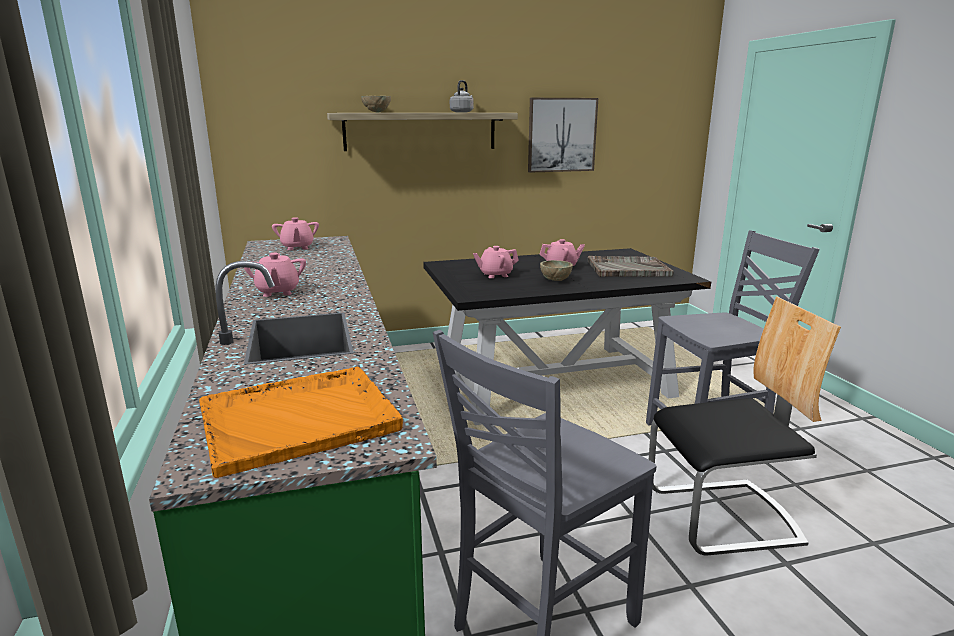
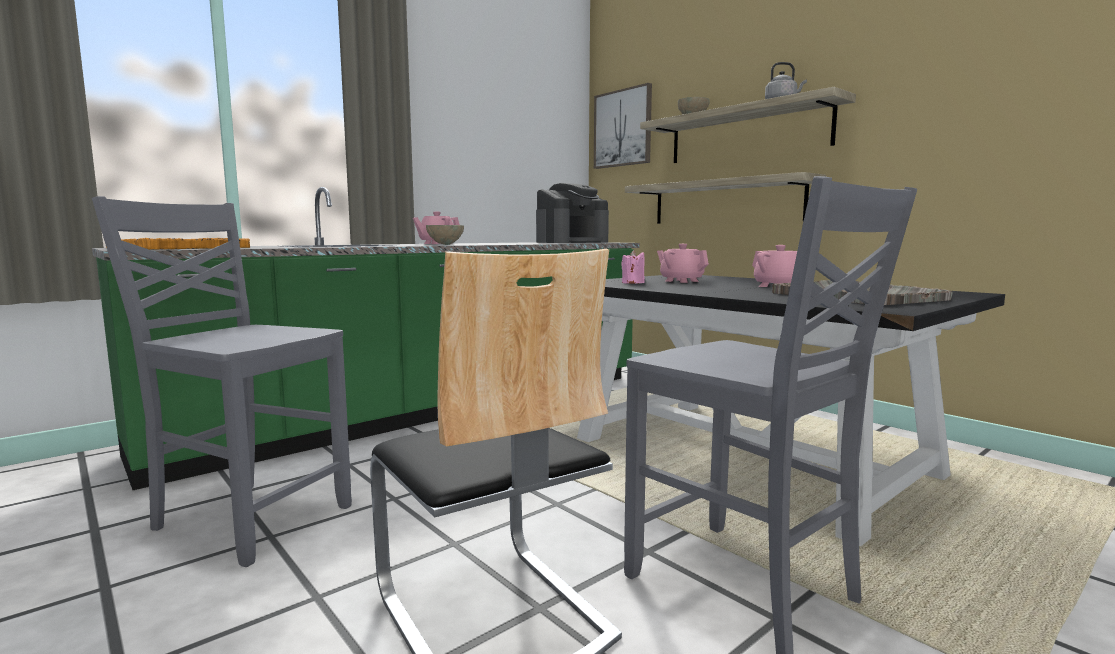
camera: 65 degrees right, 10 degrees down
pink teapot [272,217,319,250] -> coffee machine [536,183,609,243]
picture [528,98,598,173] -> picture moved to [594,83,652,169]
beige bowl [540,260,573,281] -> beige bowl moved to [426,225,464,245]
none -> pink candle [621,250,645,284]
none -> shelf [625,172,826,224]

